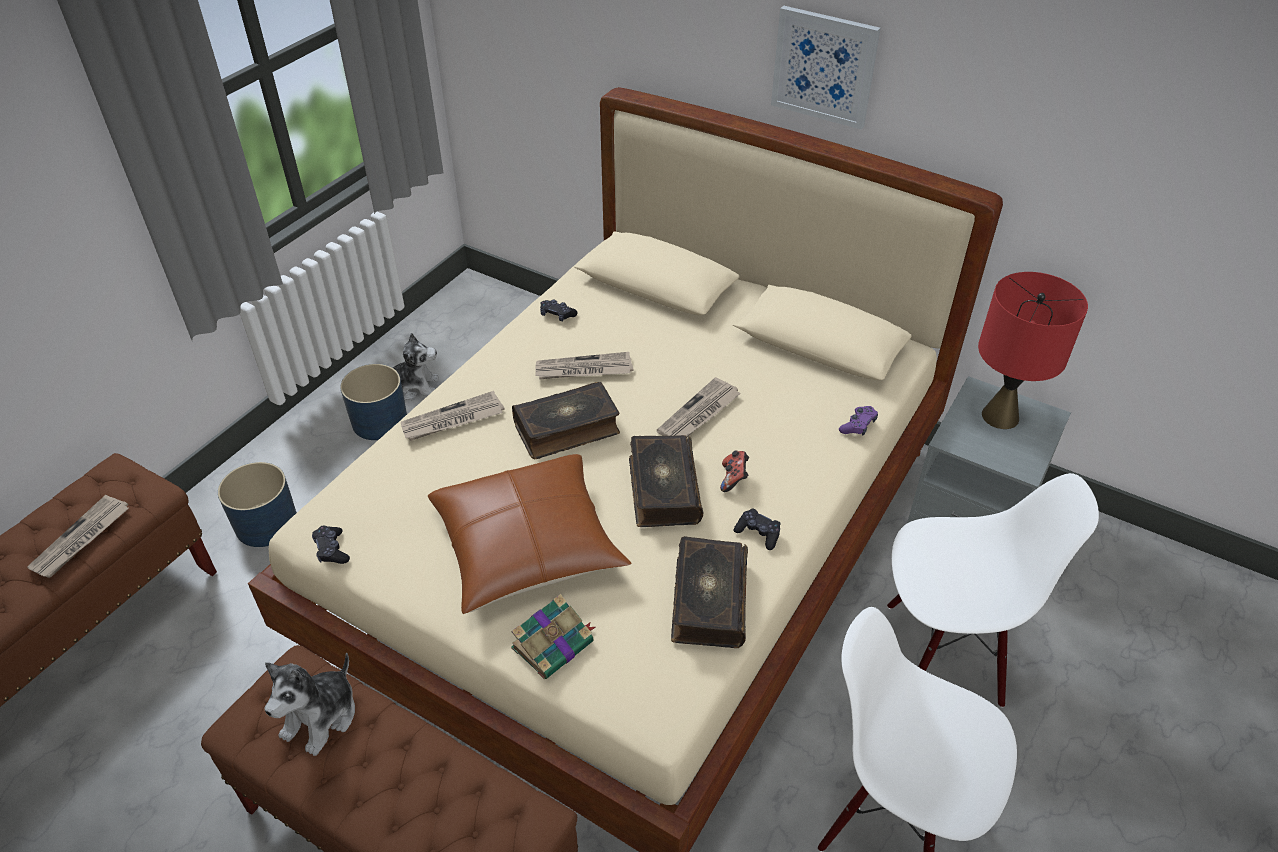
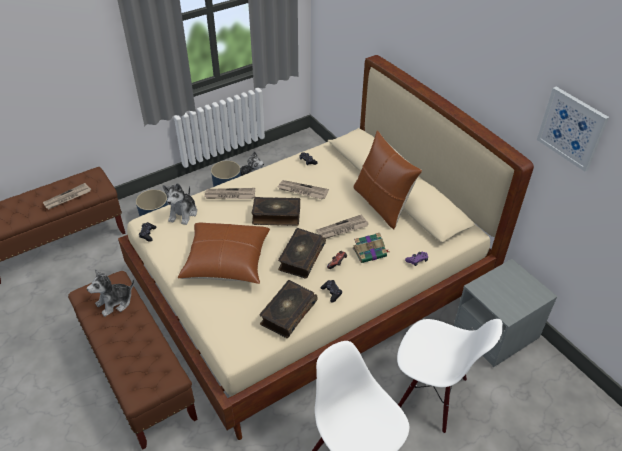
camera: 25 degrees right, 0 degrees up
book [511,594,595,679] -> book moved to [353,233,389,263]
picture [771,6,881,129] -> picture moved to [537,87,609,172]
red table lamp [978,272,1088,429] -> none
none -> plush toy [163,183,197,225]
none -> brown pillow [353,130,422,229]

